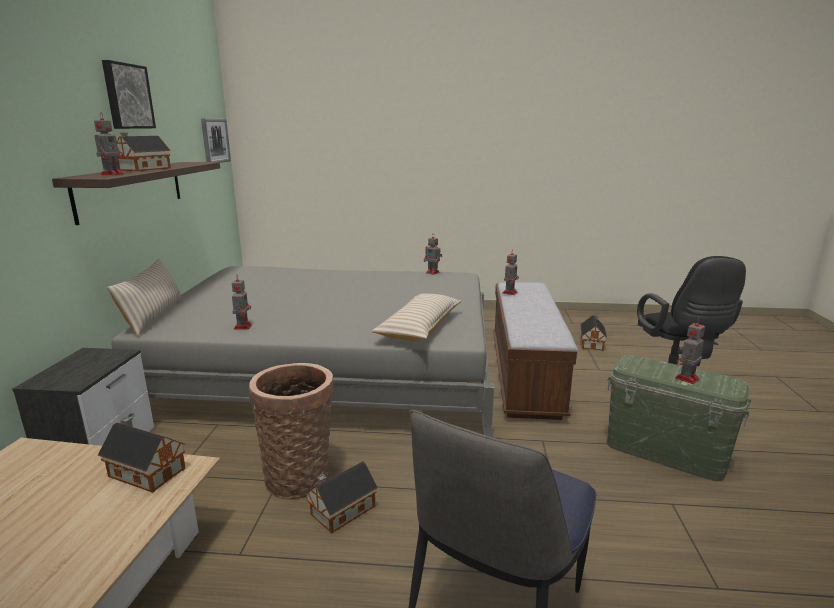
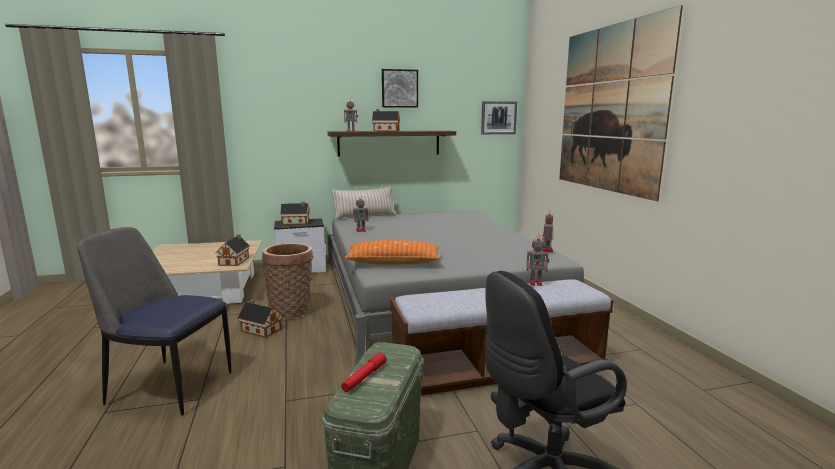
camera: 70 degrees right, 5 degrees down
beige pillow [372,293,462,341] -> orange pillow [344,240,441,265]
toy house [580,314,607,351] -> toy house moved to [280,202,309,225]
toy robot [675,318,705,384] -> red flashlight [341,352,387,392]
none -> picture [559,5,683,201]

